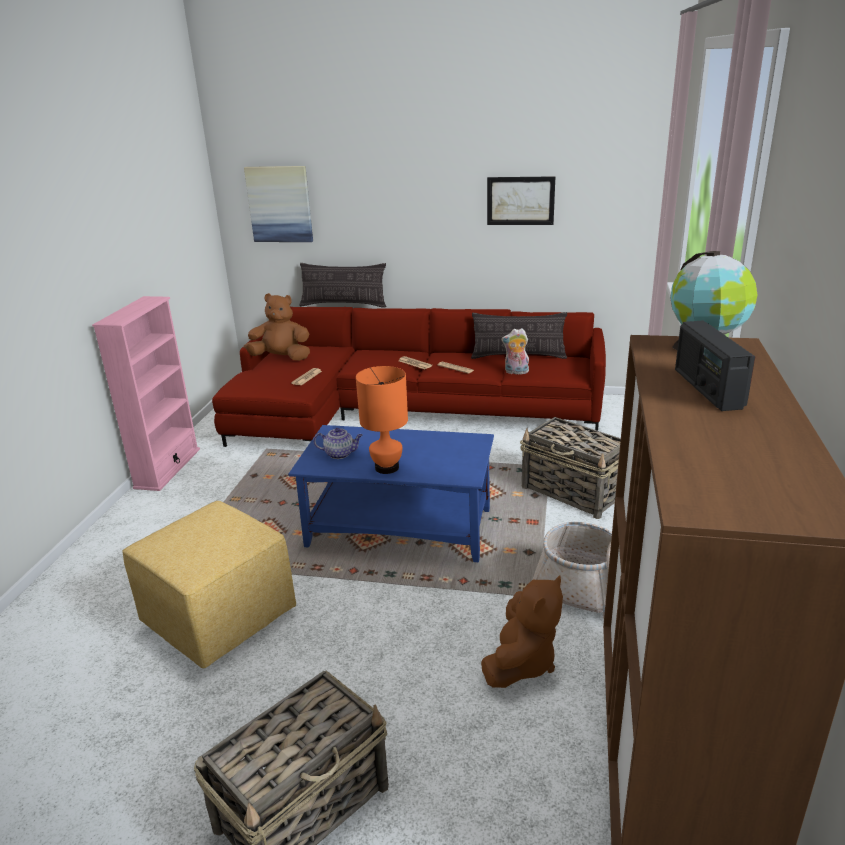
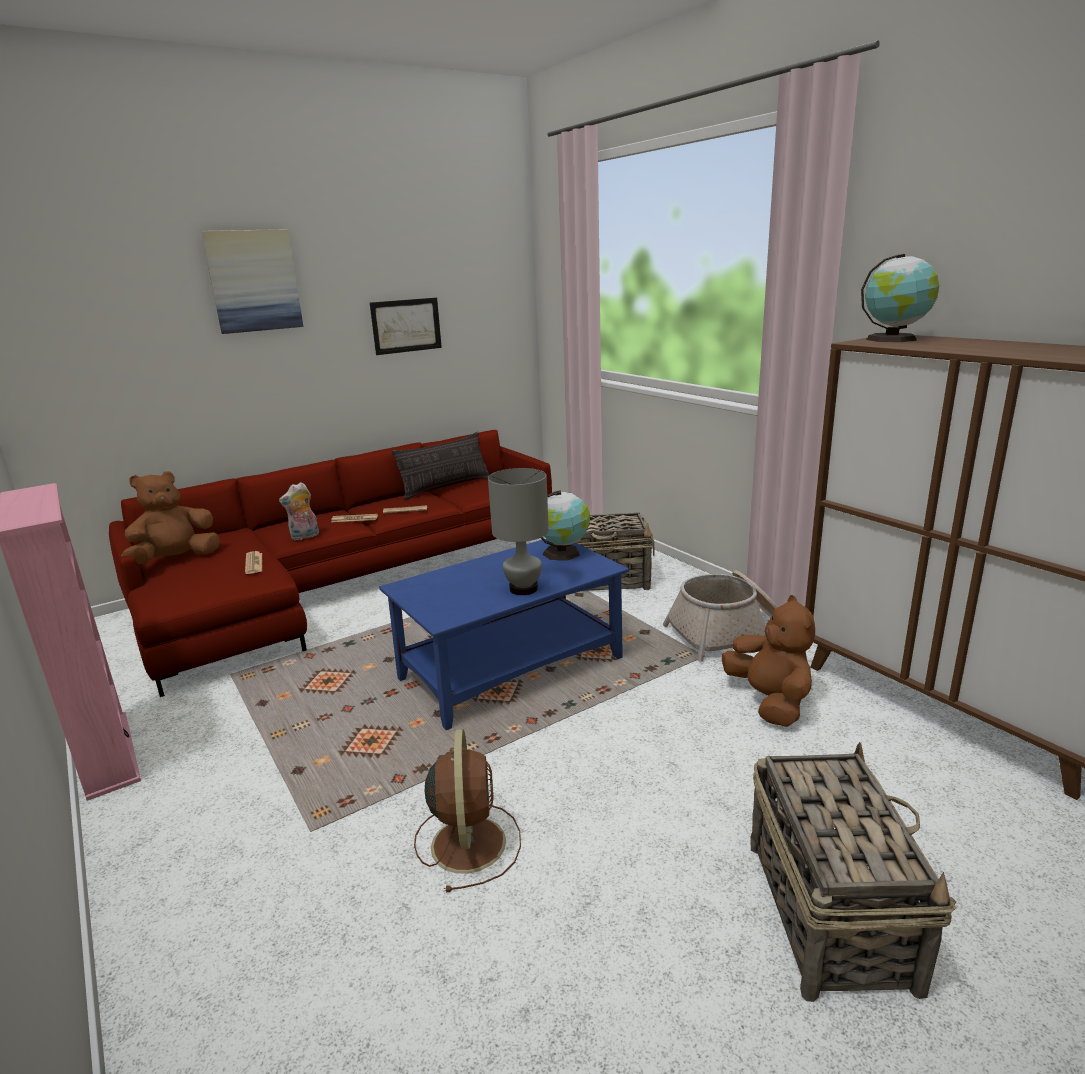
camera: 45 degrees left, 5 degrees down
yellow ottoman [122,501,296,668] -> brown fan [414,729,521,893]
picture [244,166,313,242] -> picture moved to [201,229,304,334]
pillow [300,263,386,308] -> none
teapot [313,428,363,459] -> none
orange table lamp [356,366,408,474] -> grey table lamp [488,468,549,595]
plush toy [501,328,529,374] -> plush toy moved to [279,482,319,540]
radio [675,320,755,411] -> none
none -> globe [541,490,590,561]

